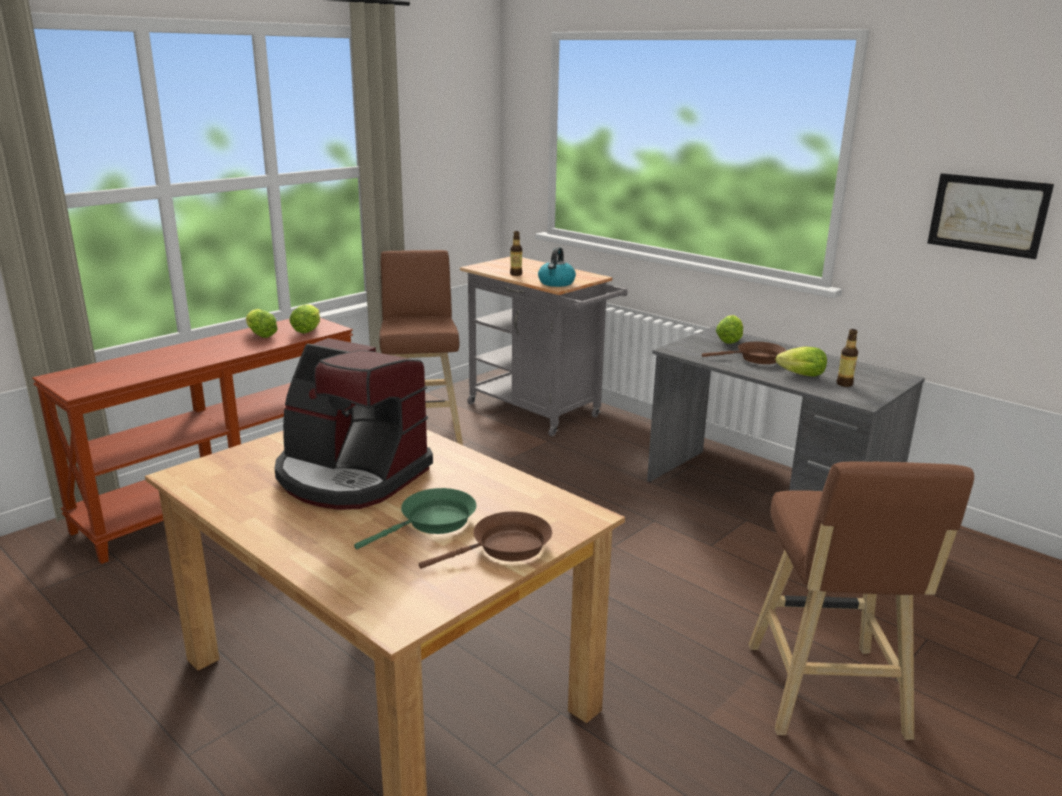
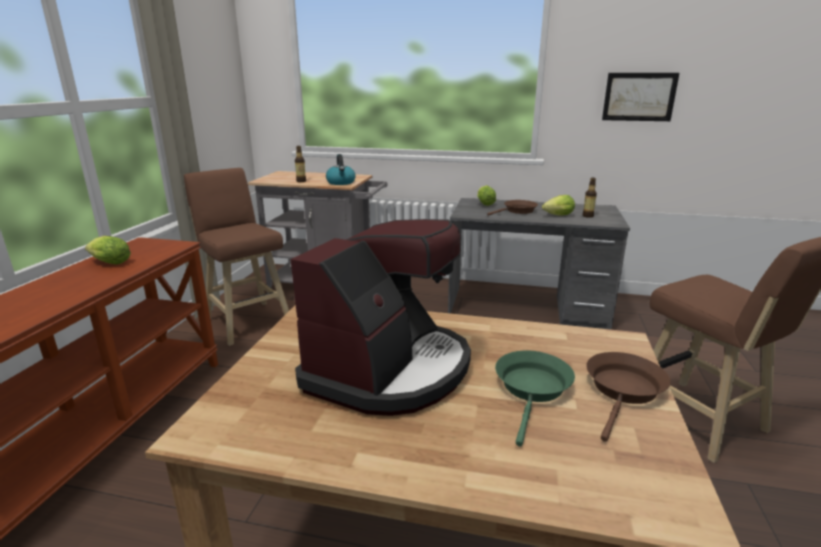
camera: 30 degrees left, 0 degrees up
coffee machine [274,338,433,510] -> coffee machine turned 60 degrees counterclockwise [290,219,471,416]
lettuce [289,304,320,334] -> none

